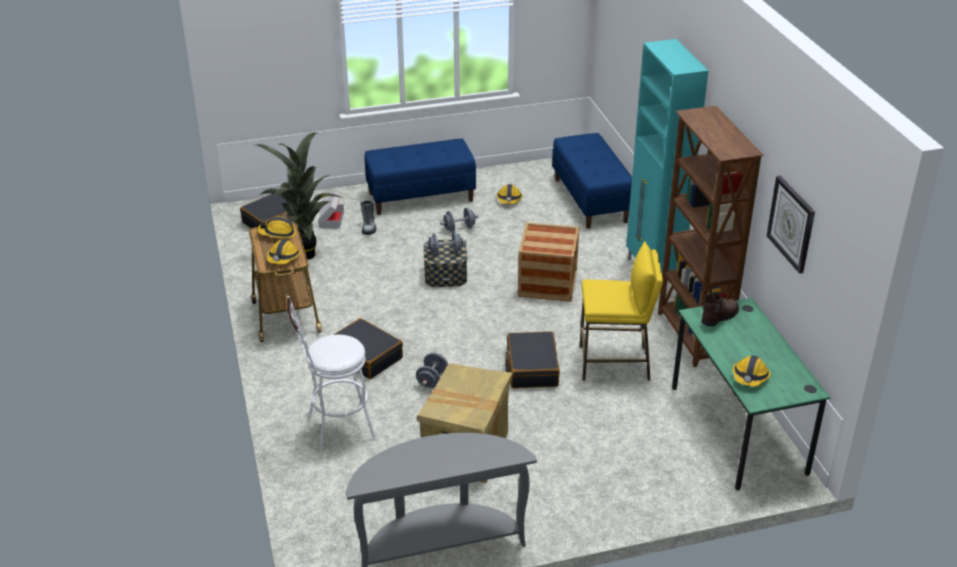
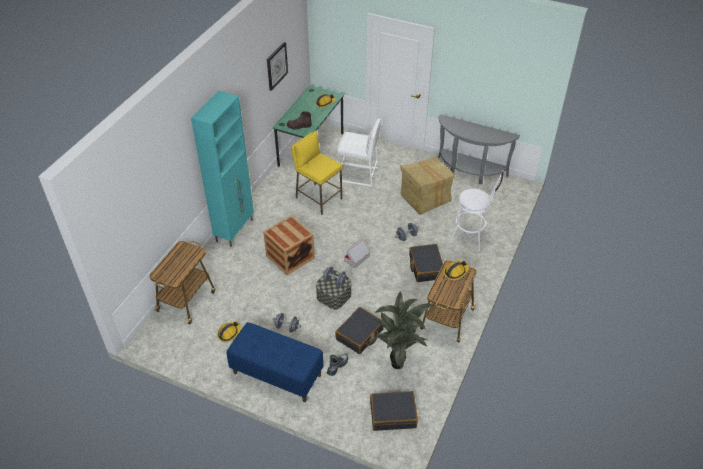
camera: 140 degrees left, 10 degrees up
hard hat [257,216,296,238] -> none
cardboard box [318,191,344,229] -> cardboard box moved to [344,240,370,268]
black suitcase [505,331,560,388] -> black suitcase moved to [335,307,384,354]
blue bench [552,133,632,229] -> cart [149,241,215,324]
brown bookcase [658,106,764,367] -> none
none -> white stool [337,119,381,187]

